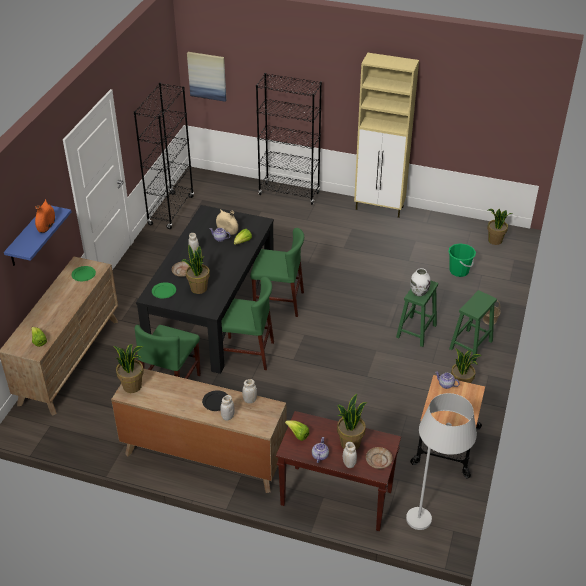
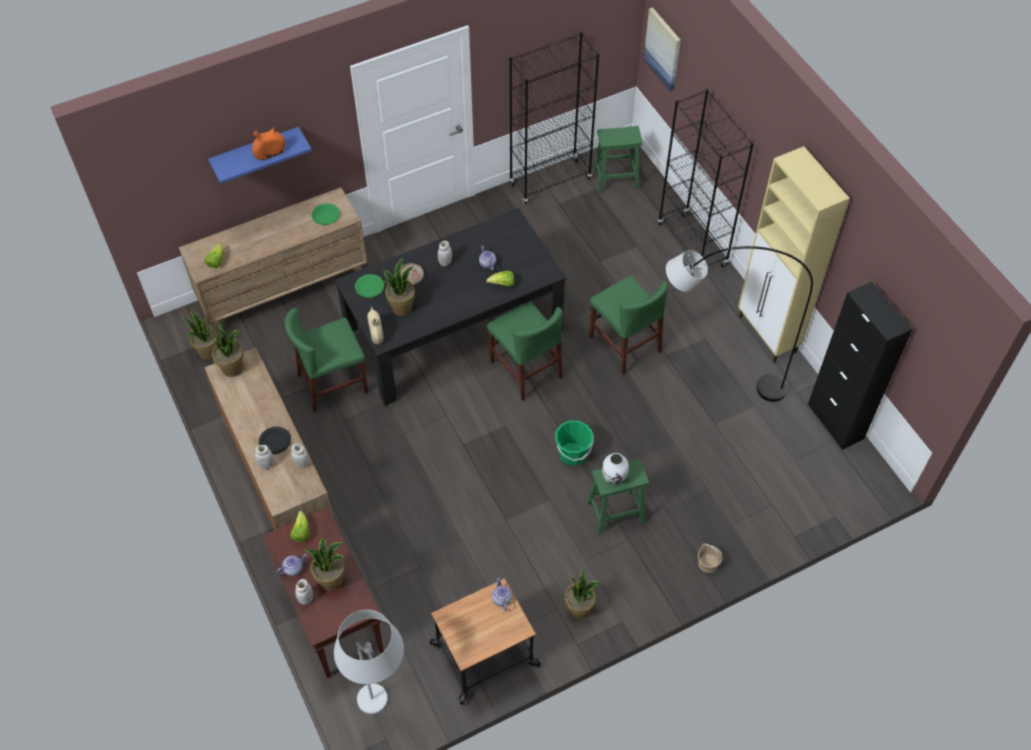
camera: 45 degrees right, 15 degrees up
beige vase [216,209,238,235] -> beige vase moved to [367,307,384,344]
green chair [221,277,274,370] -> green chair moved to [589,275,668,375]
beige plate [366,447,393,469] -> none
green bucket [448,243,476,277] -> green bucket moved to [555,421,593,466]
green stool [449,290,497,361] -> green stool moved to [593,126,643,193]
potted plant [487,209,513,245] -> potted plant moved to [182,310,218,360]
none -> grey floor lamp [666,246,813,402]
none -> black cabinet [808,282,912,450]

